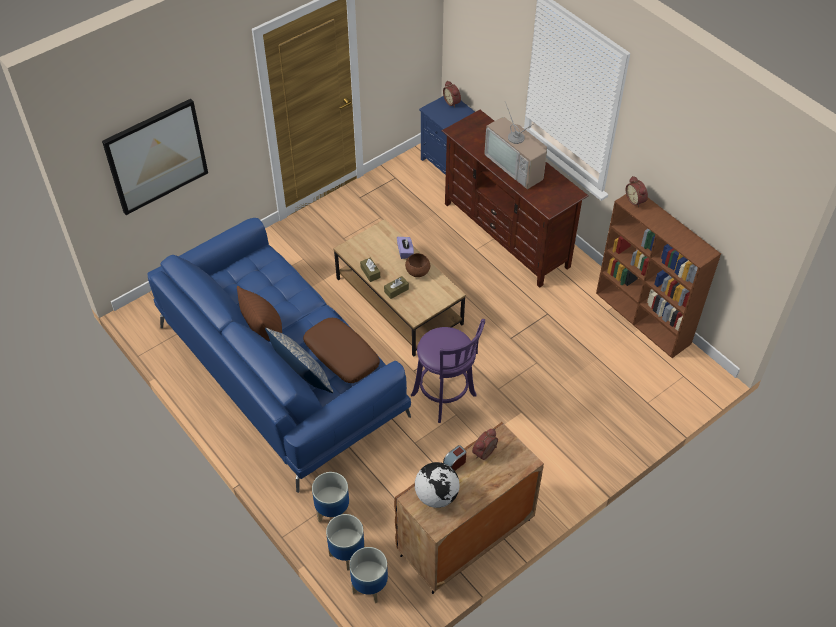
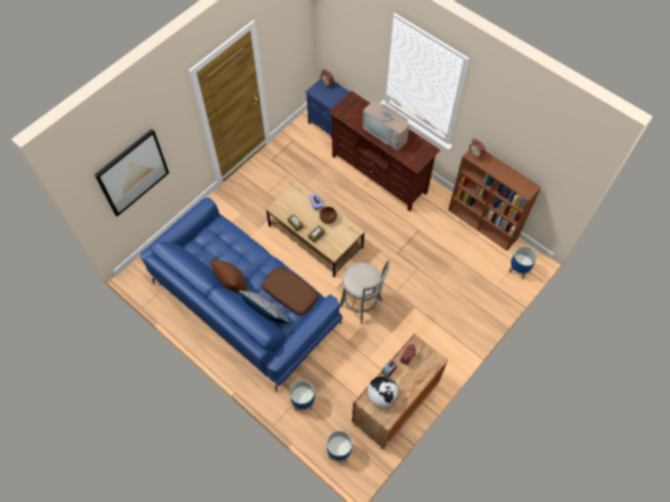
camera: 10 degrees left, 10 degrees up
planter [326,514,365,571] -> planter moved to [509,246,537,279]
purple stool [411,319,485,423] -> grey stool [339,260,390,324]

